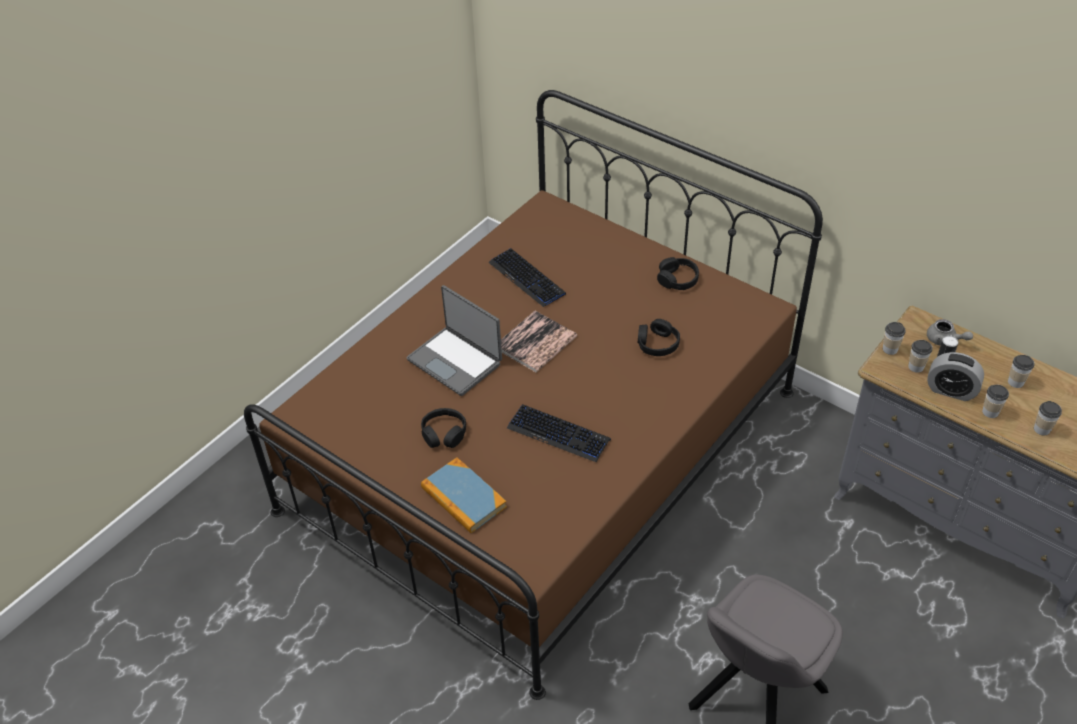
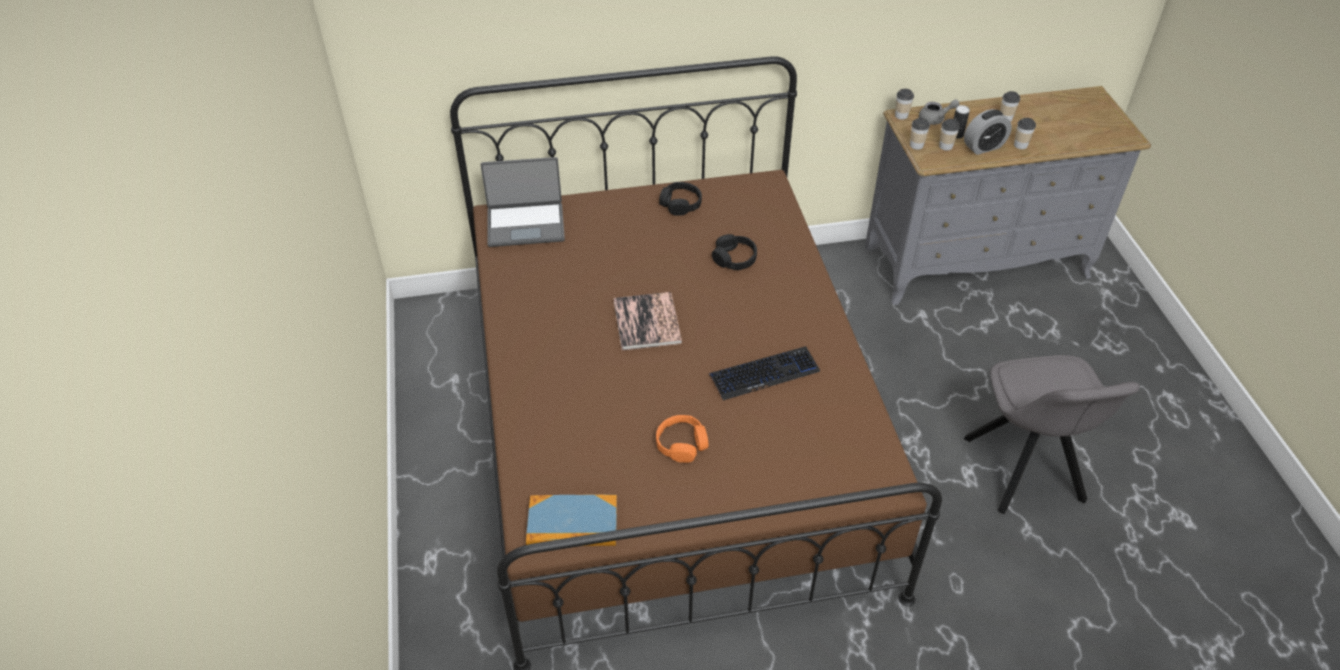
camera: 50 degrees left, 0 degrees up
laptop [407,285,502,396] -> laptop moved to [481,157,565,247]
black headphones [421,408,466,448] -> orange headphones [656,415,709,463]
book [421,458,507,533] -> book moved to [526,495,617,546]
keyboard [488,248,566,307] -> none
cup [1034,401,1062,435] -> cup moved to [895,89,914,120]

